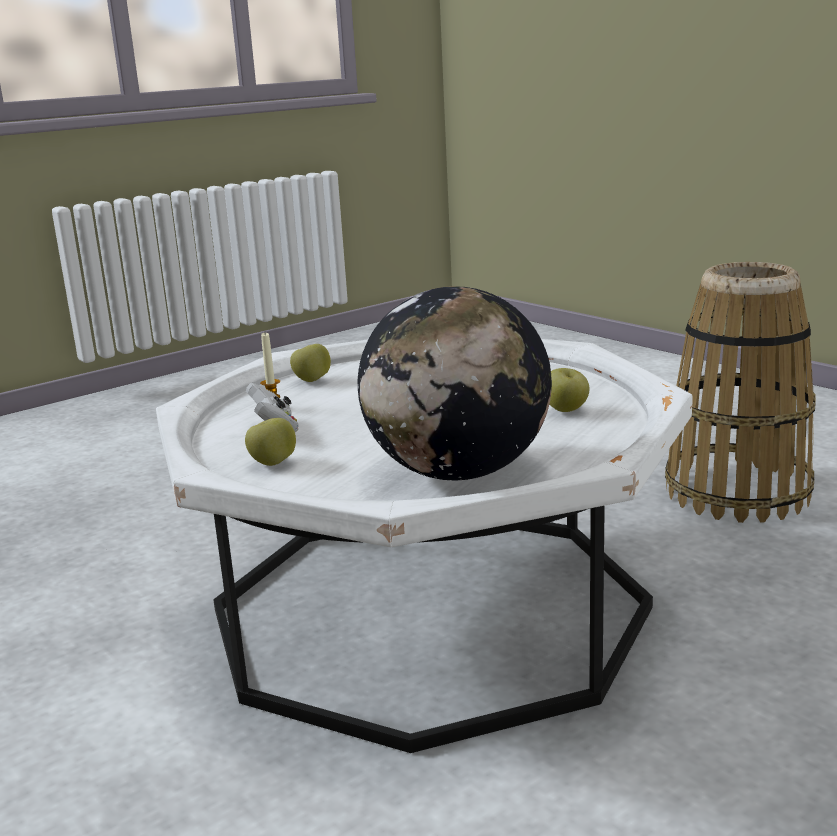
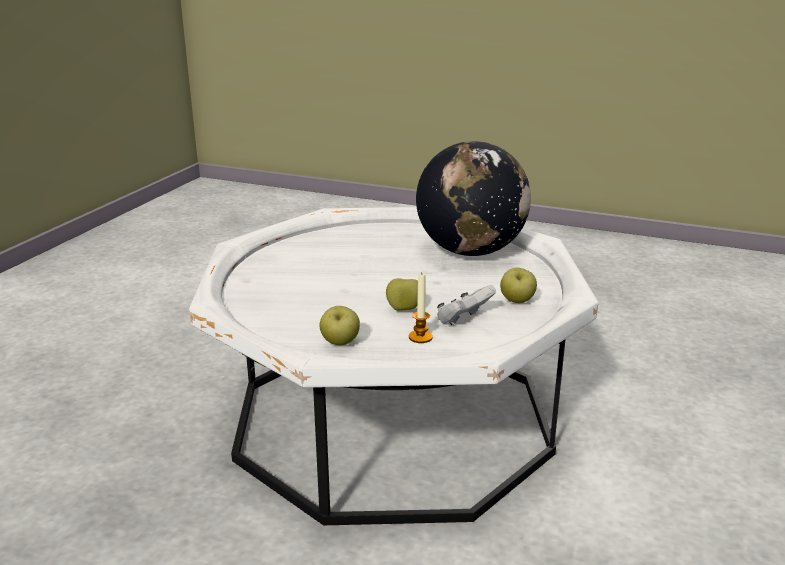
camera: 120 degrees left, 5 degrees up
apple [549,368,589,412] -> apple moved to [386,278,418,311]
basket [665,262,816,523] -> none

